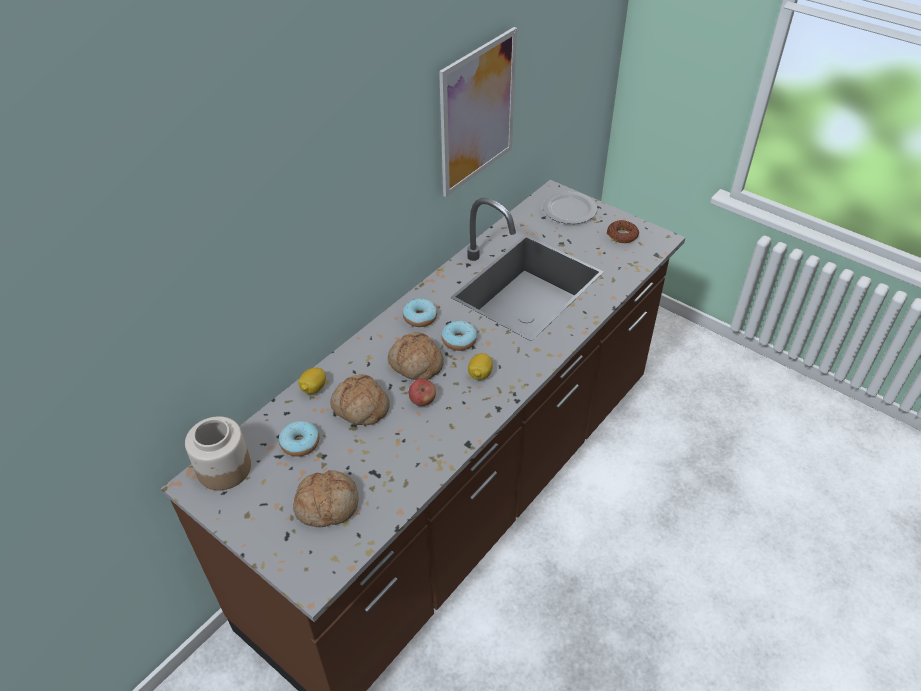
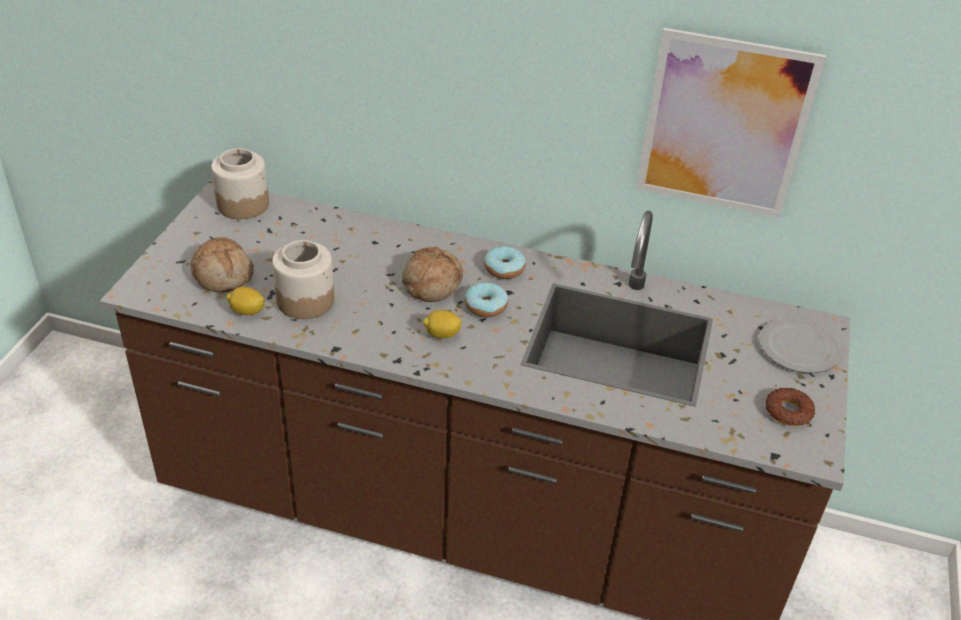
camera: 65 degrees right, 5 degrees down
donut [279,421,319,457] -> none
lemon [298,368,326,394] -> lemon moved to [226,287,265,315]
bread [330,374,390,425] -> none
apple [408,378,436,406] -> none
none -> jar [272,240,334,319]

